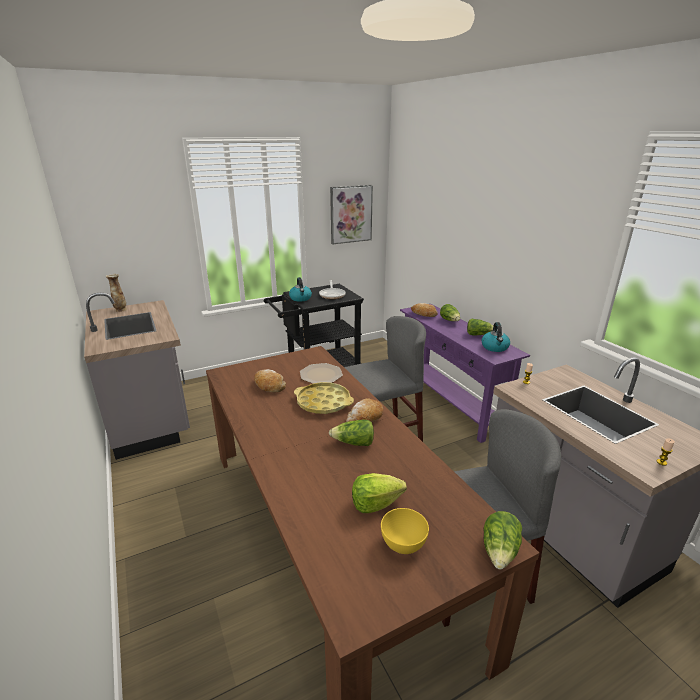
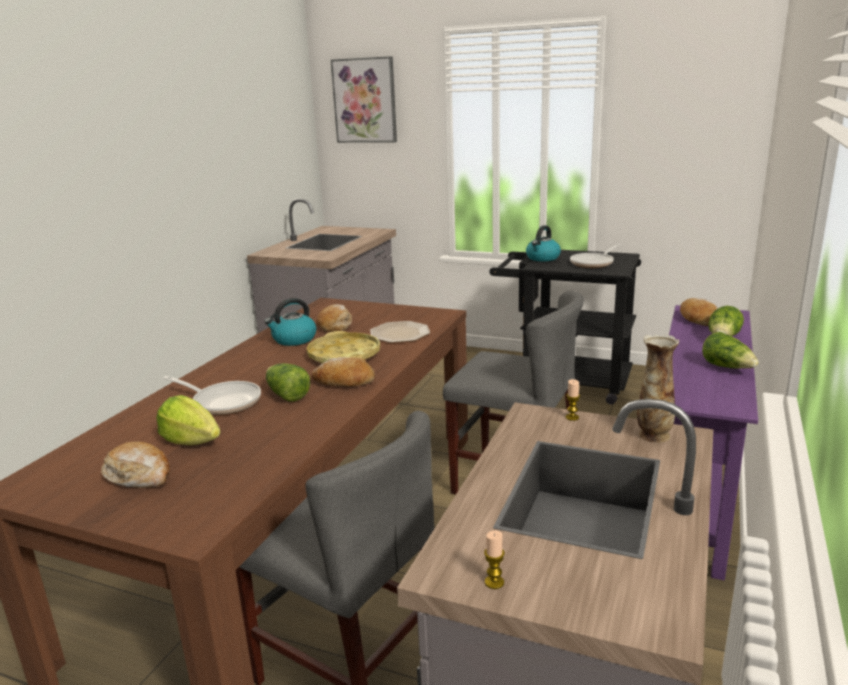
camera: 50 degrees right, 5 degrees down
vase [106,274,127,312] -> vase moved to [637,335,679,443]
picture [330,185,373,244] -> picture moved to [331,56,397,143]
yellow bowl [381,508,429,554] -> bread [101,442,170,488]
kettle [482,322,510,352] -> kettle moved to [264,298,316,346]
lettuce [484,511,522,569] -> none
none -> frying pan [163,376,261,415]

